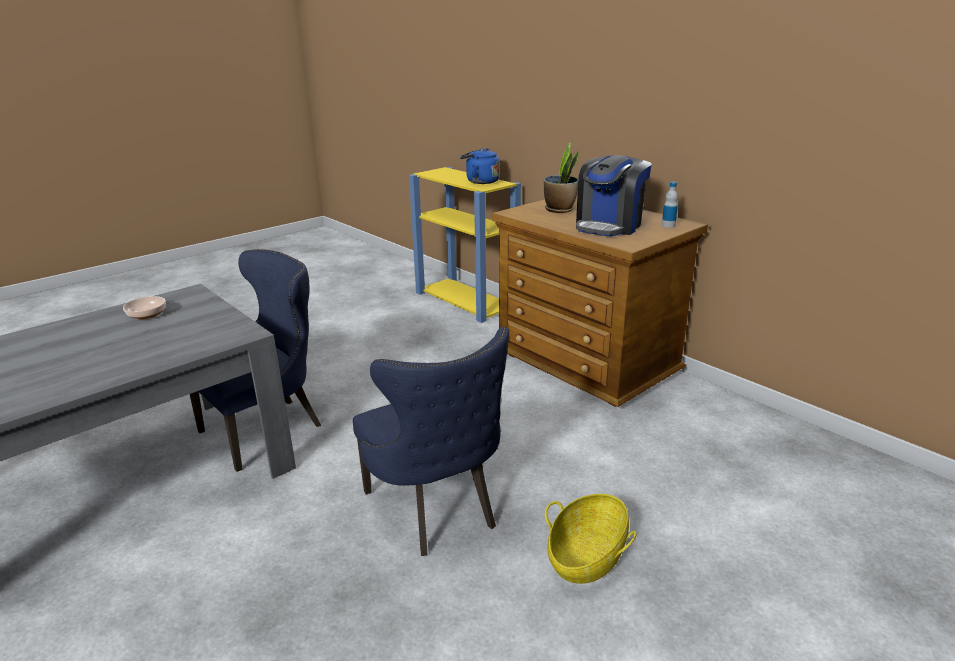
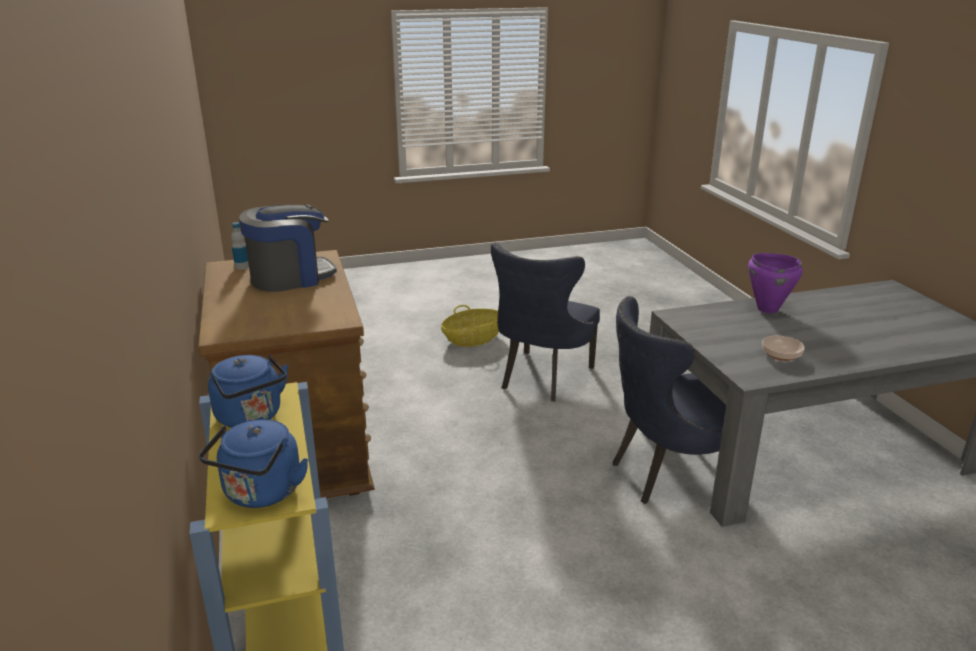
camera: 155 degrees left, 0 degrees up
blue chair [353,326,509,556] -> blue chair turned 150 degrees counterclockwise [491,242,600,401]
potted plant [544,142,579,213] -> none
none -> blue kettle [199,419,308,508]
none -> purple cooking pot [748,253,803,313]

